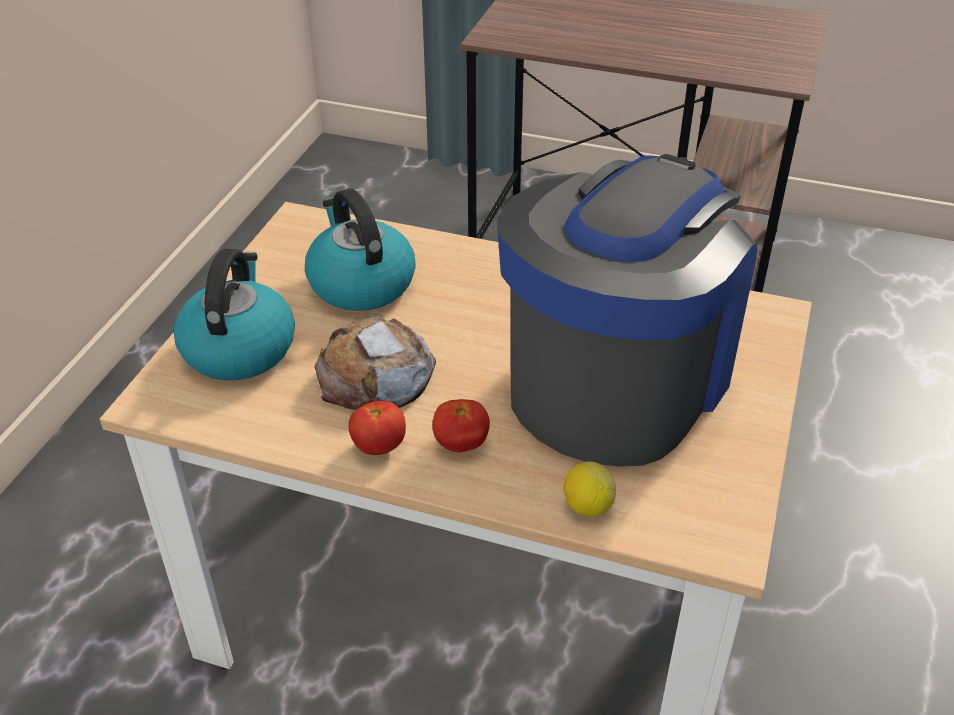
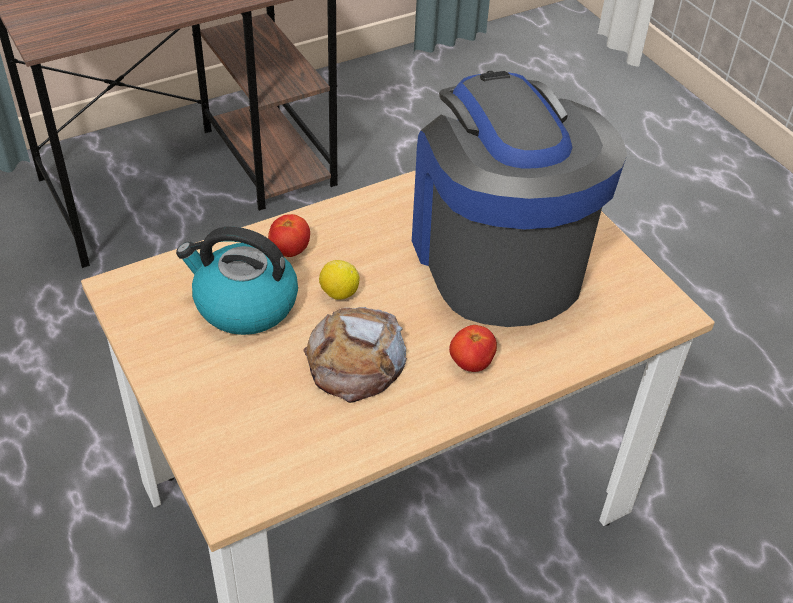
camera: 50 degrees left, 5 degrees up
kettle [174,249,295,380] -> none
tomato [348,401,406,455] -> tomato moved to [268,214,310,257]
lemon [563,461,616,516] -> lemon moved to [319,260,360,300]

